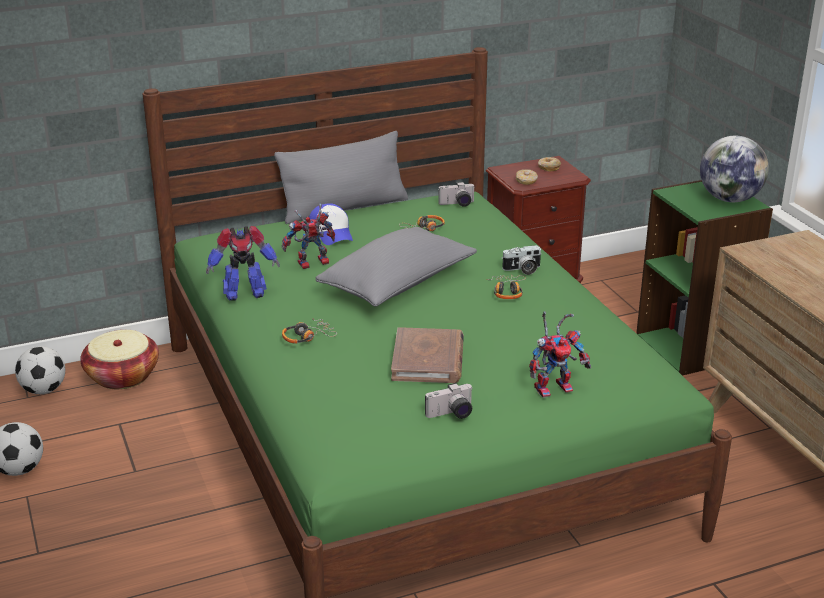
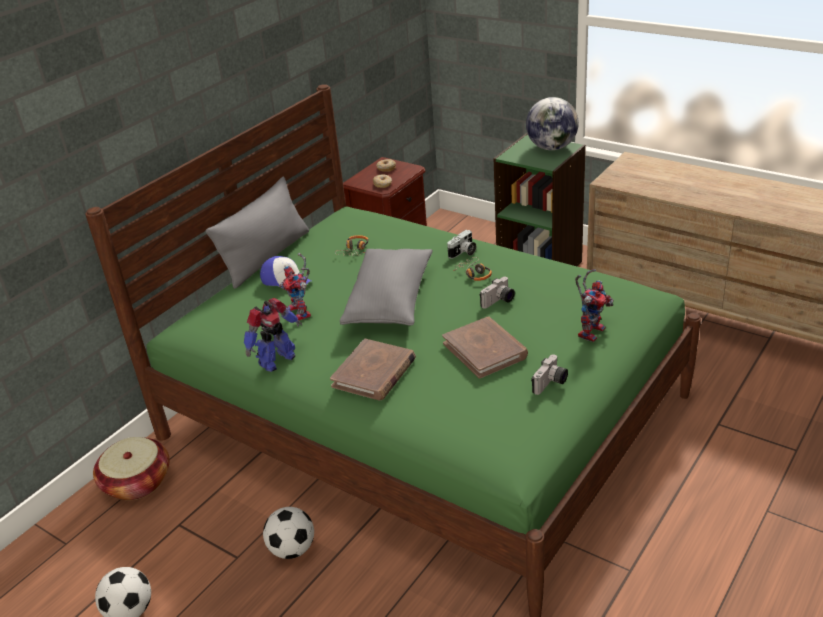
camera: 30 degrees left, 5 degrees up
football [15,346,65,394] -> football moved to [263,507,314,559]
toy robot [282,204,335,269] -> toy robot turned 60 degrees counterclockwise [279,253,311,320]
headphones [282,318,337,344] -> brown book [330,339,416,400]
camera [438,182,475,207] -> camera moved to [480,277,515,309]

